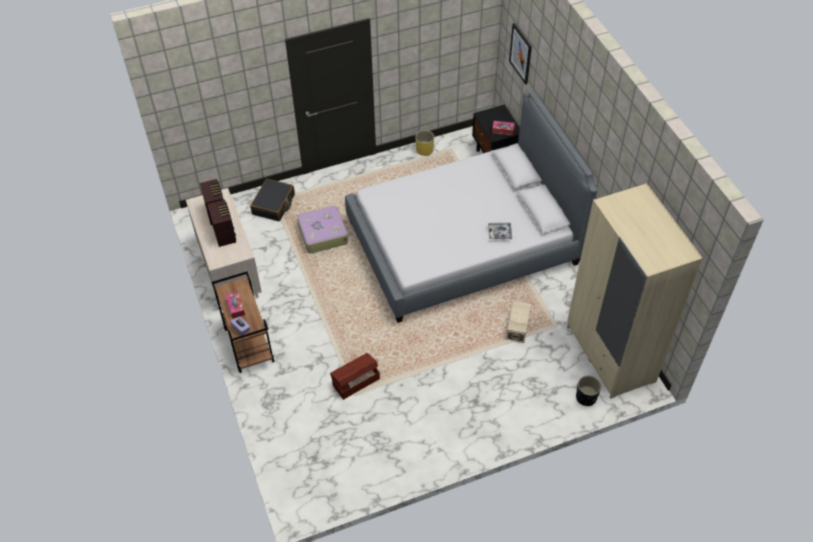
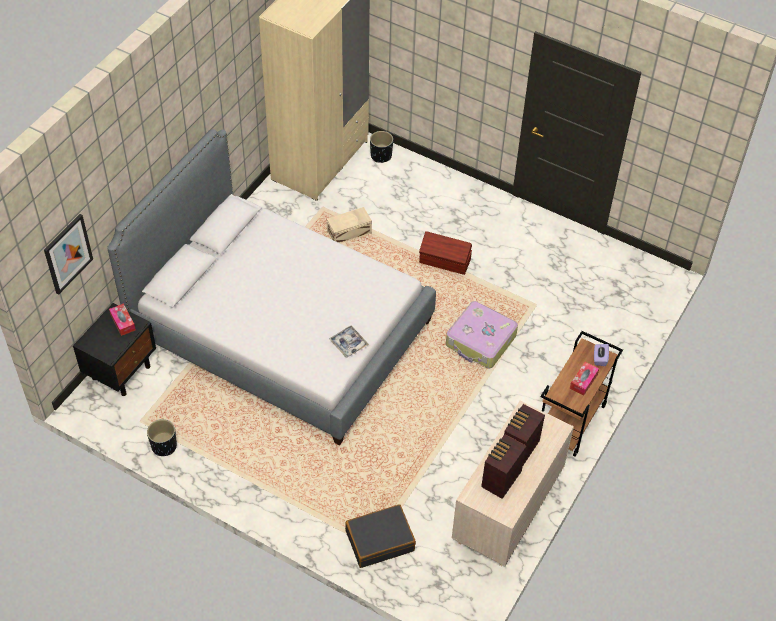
camera: 130 degrees left, 0 degrees up
suitcase [297,205,348,254] -> suitcase moved to [446,301,518,368]
brown storage box [330,353,380,400] -> brown storage box moved to [419,231,472,275]
yellow planter [415,130,434,156] -> black planter [147,419,177,456]
tray [488,223,512,239] -> tray moved to [329,326,369,357]

